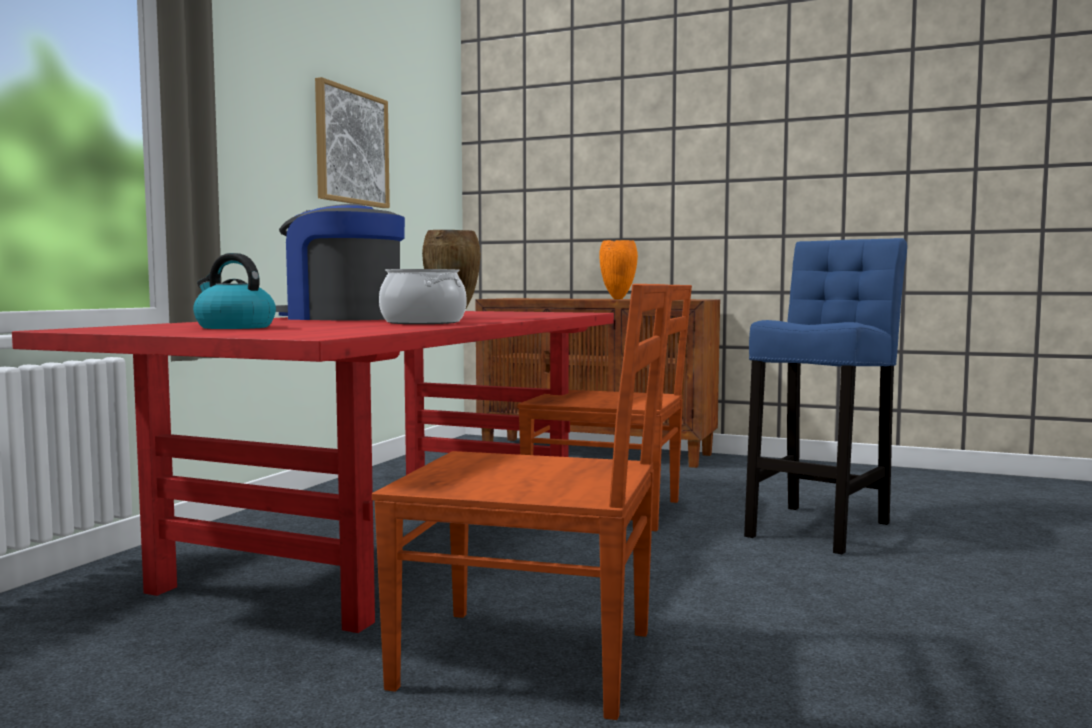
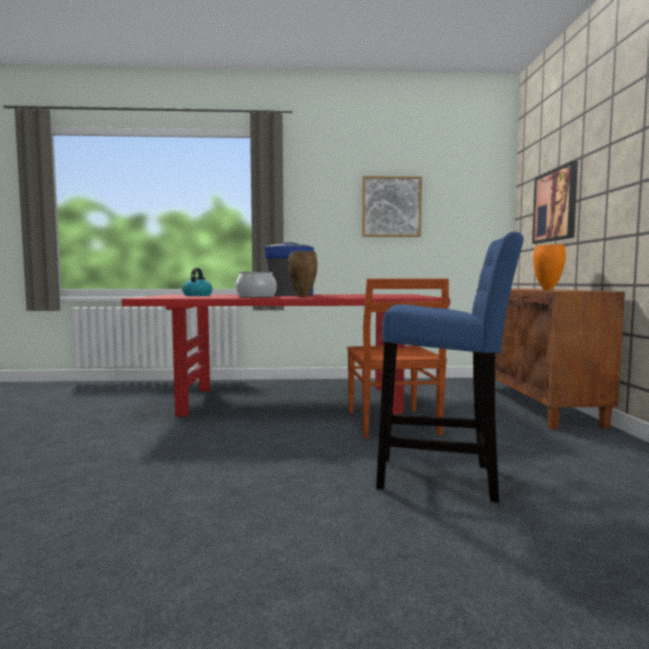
camera: 65 degrees right, 0 degrees up
brown chair [372,284,669,720] -> none
none -> picture [532,161,578,244]

